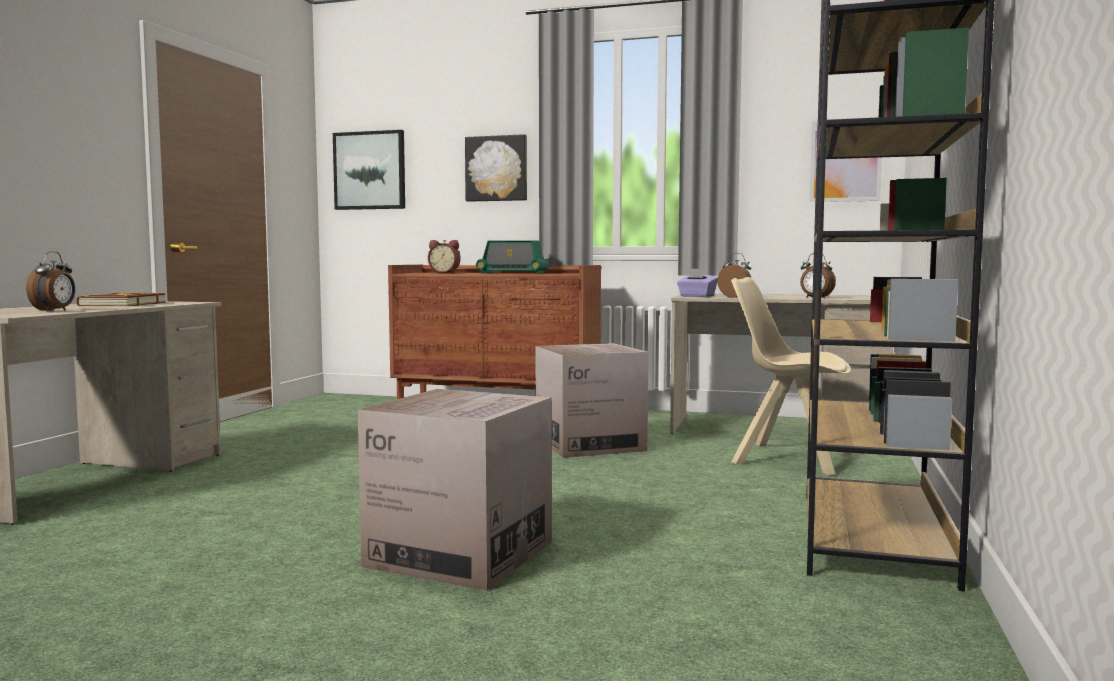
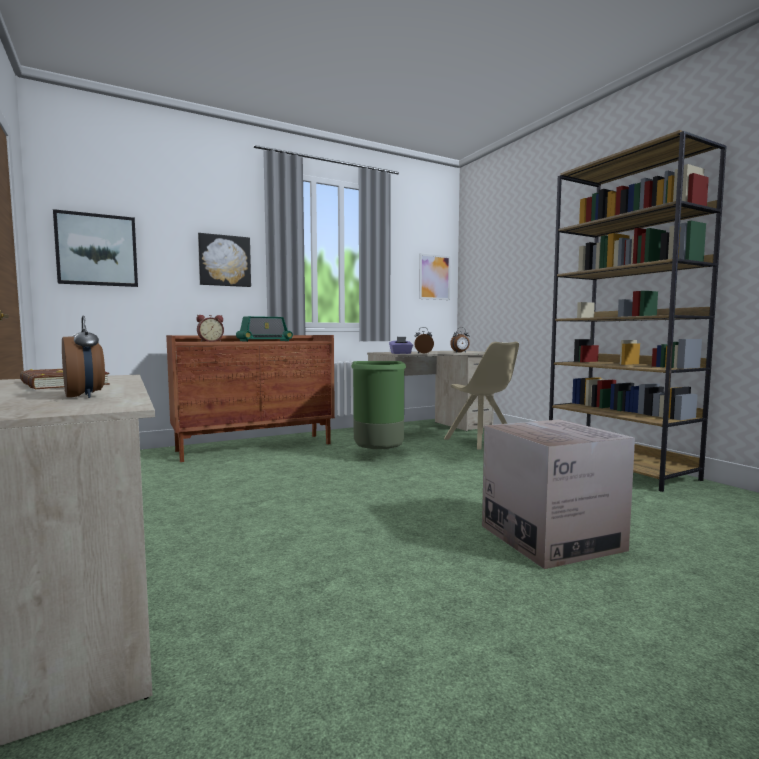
camera: 45 degrees left, 0 degrees up
cardboard box [535,343,649,458] -> green trash can [352,361,406,449]
beige chair [731,277,851,475] -> beige chair turned 105 degrees counterclockwise [444,342,519,450]

